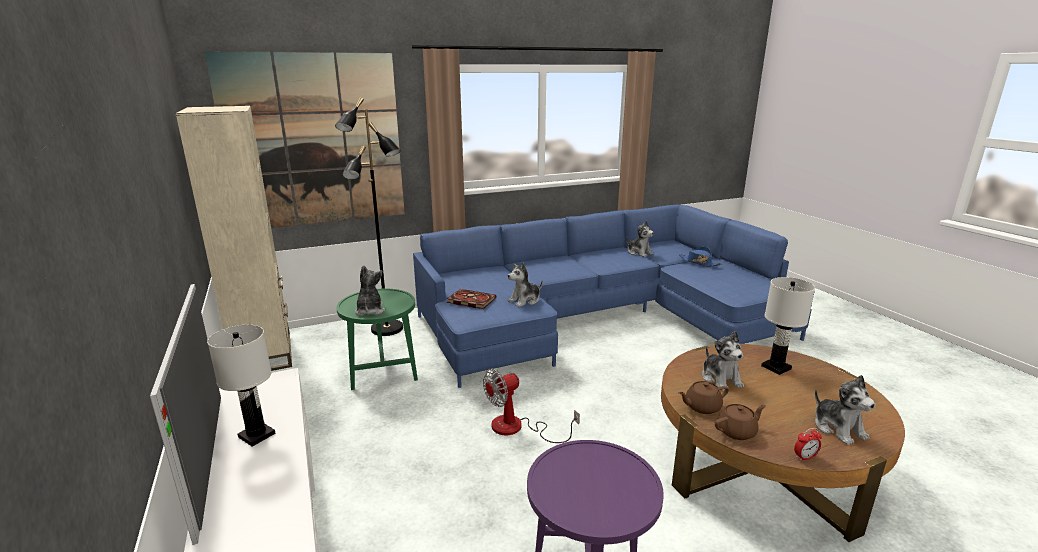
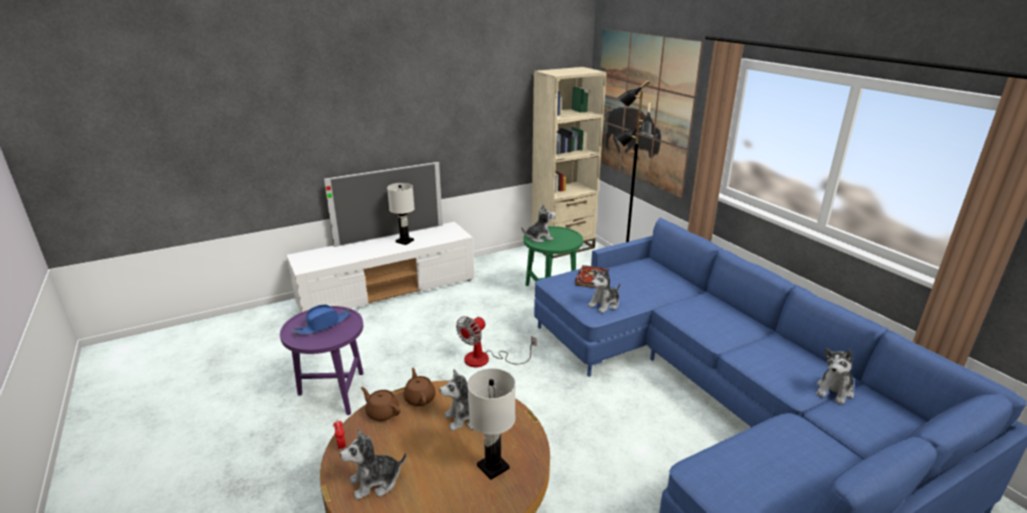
camera: 85 degrees right, 5 degrees up
fan [483,368,580,443] -> fan turned 105 degrees counterclockwise [456,316,537,367]
plush toy [508,262,543,307] -> plush toy turned 90 degrees counterclockwise [588,268,620,313]
blue hat [680,246,721,267] -> blue hat moved to [292,305,351,334]
brown teapot [715,404,766,440] -> brown teapot turned 150 degrees clockwise [361,387,401,421]

